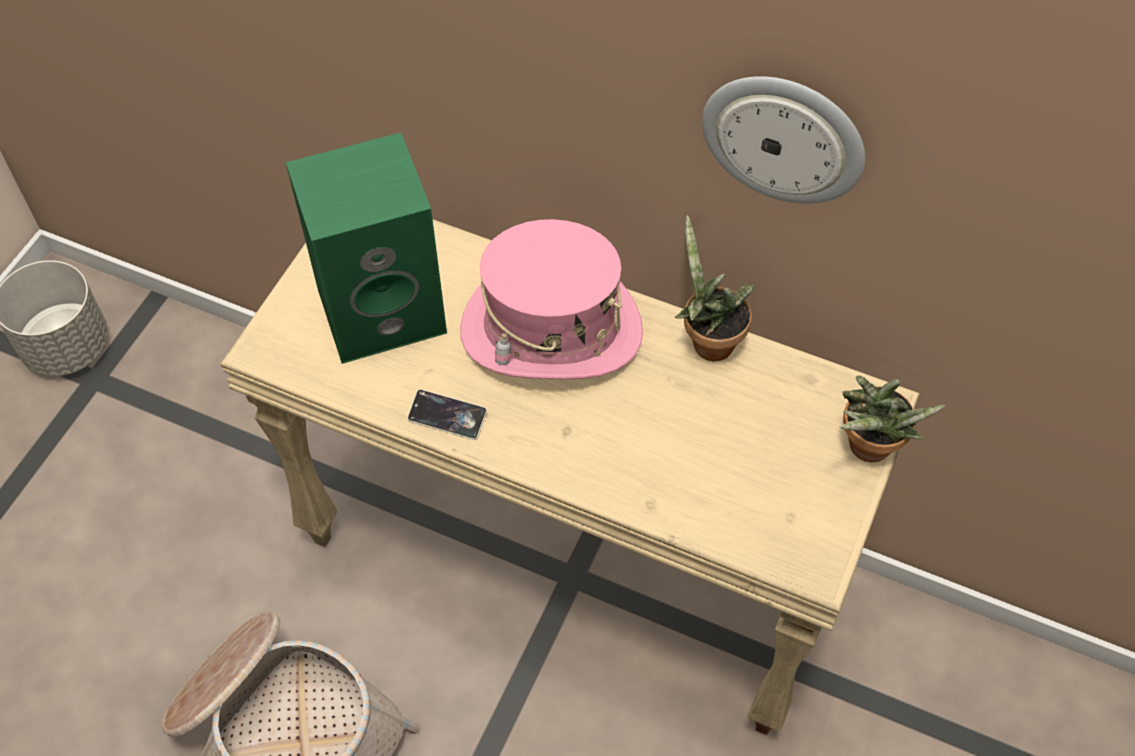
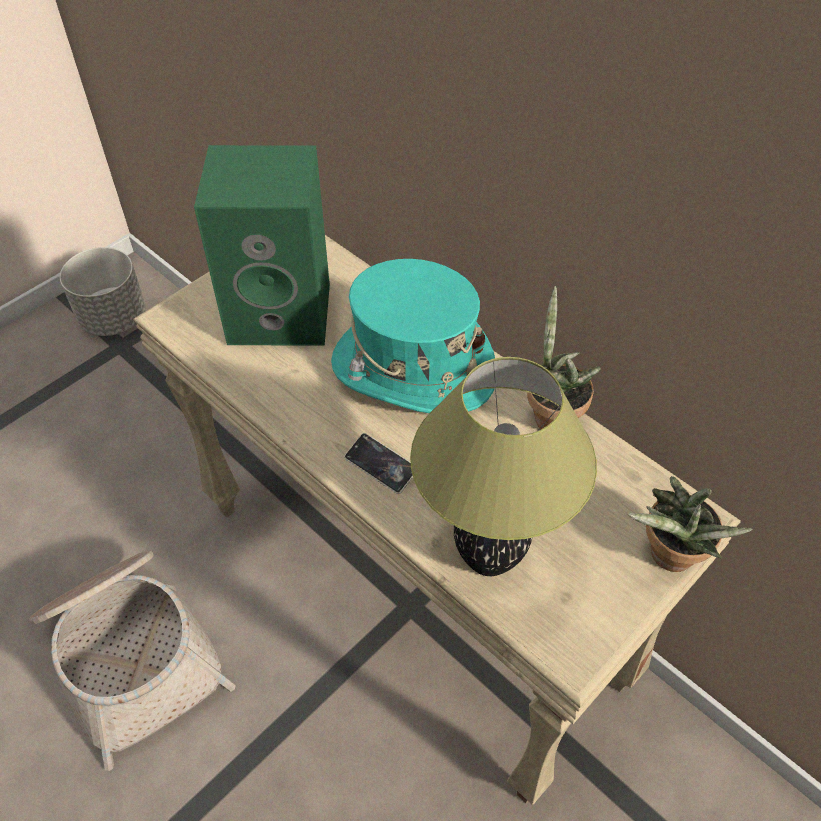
camera: 20 degrees right, 5 degrees down
phone [407,389,487,440] -> phone moved to [344,433,413,494]
pink hat [460,219,643,380] -> turquoise hat [331,259,495,413]
wall clock [702,76,865,204] -> none
none -> table lamp [410,357,597,576]

